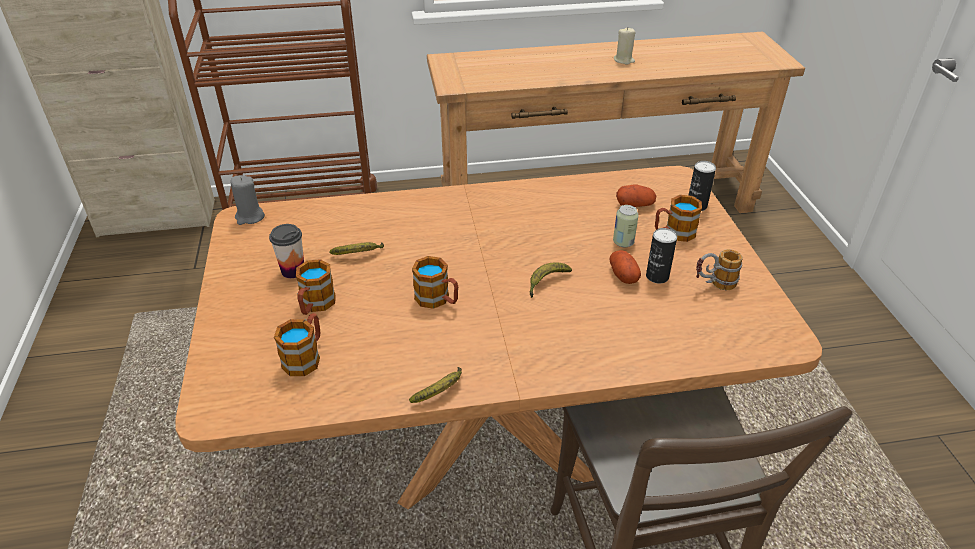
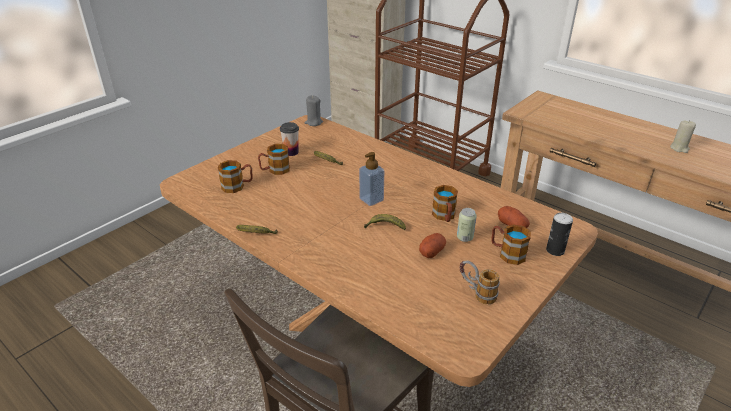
camera: 50 degrees right, 5 degrees down
mug [412,256,458,309] -> mug moved to [432,185,458,222]
can [646,228,677,283] -> none
none -> soap dispenser [359,152,384,206]

